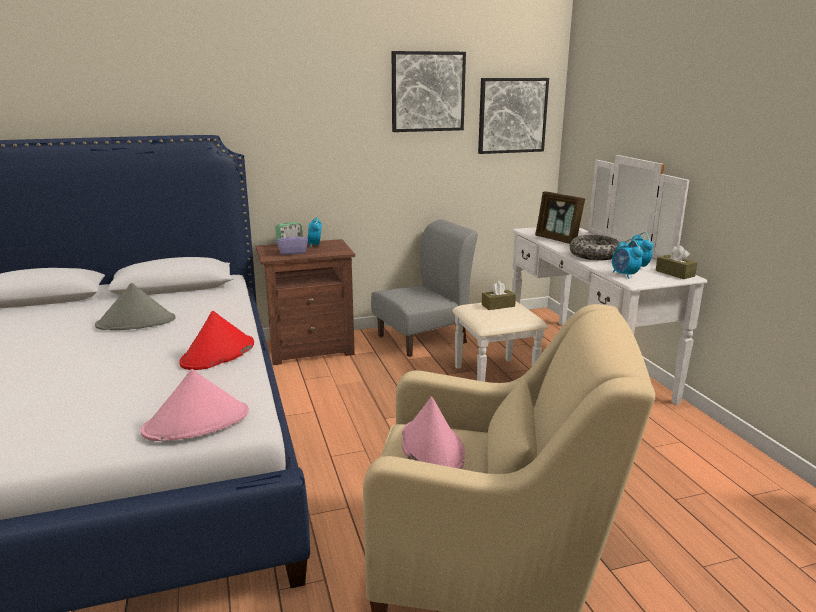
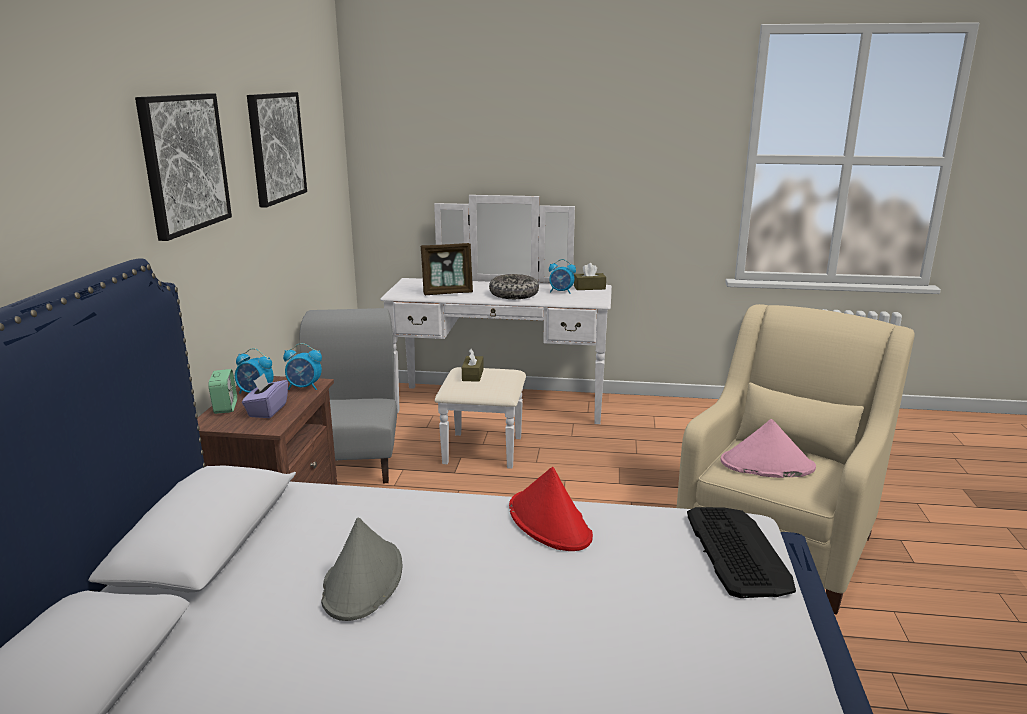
camera: 65 degrees left, 0 degrees up
pink hat [141,369,249,441] -> keyboard [687,507,796,598]
picture [478,78,549,154] -> picture moved to [135,94,232,241]
alarm clock [612,239,643,279] -> alarm clock moved to [283,343,322,390]

